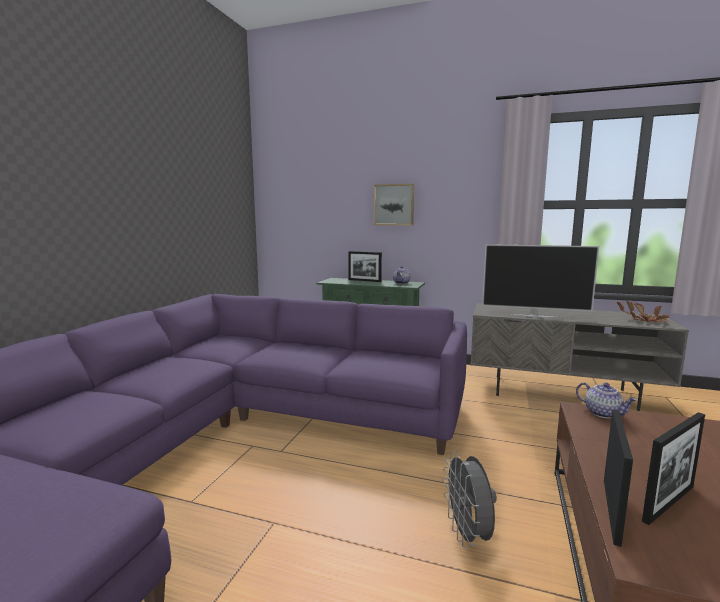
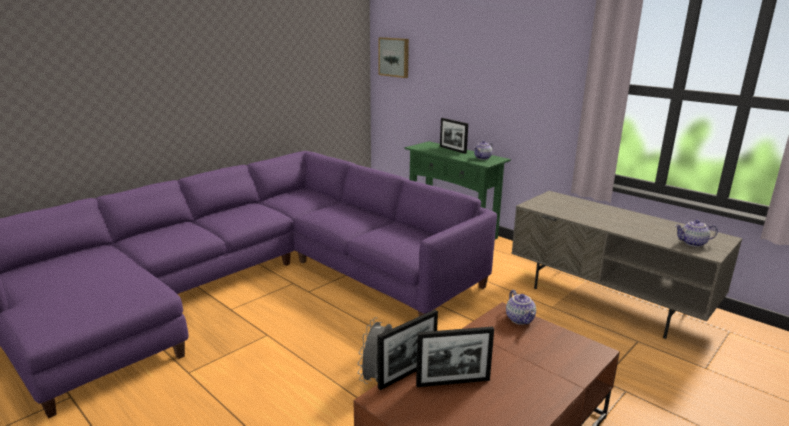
camera: 25 degrees right, 10 degrees up
picture [374,184,414,225] -> picture moved to [379,37,409,78]
television [482,244,599,318] -> none
potted plant [617,301,669,322] -> teapot [675,220,718,247]

